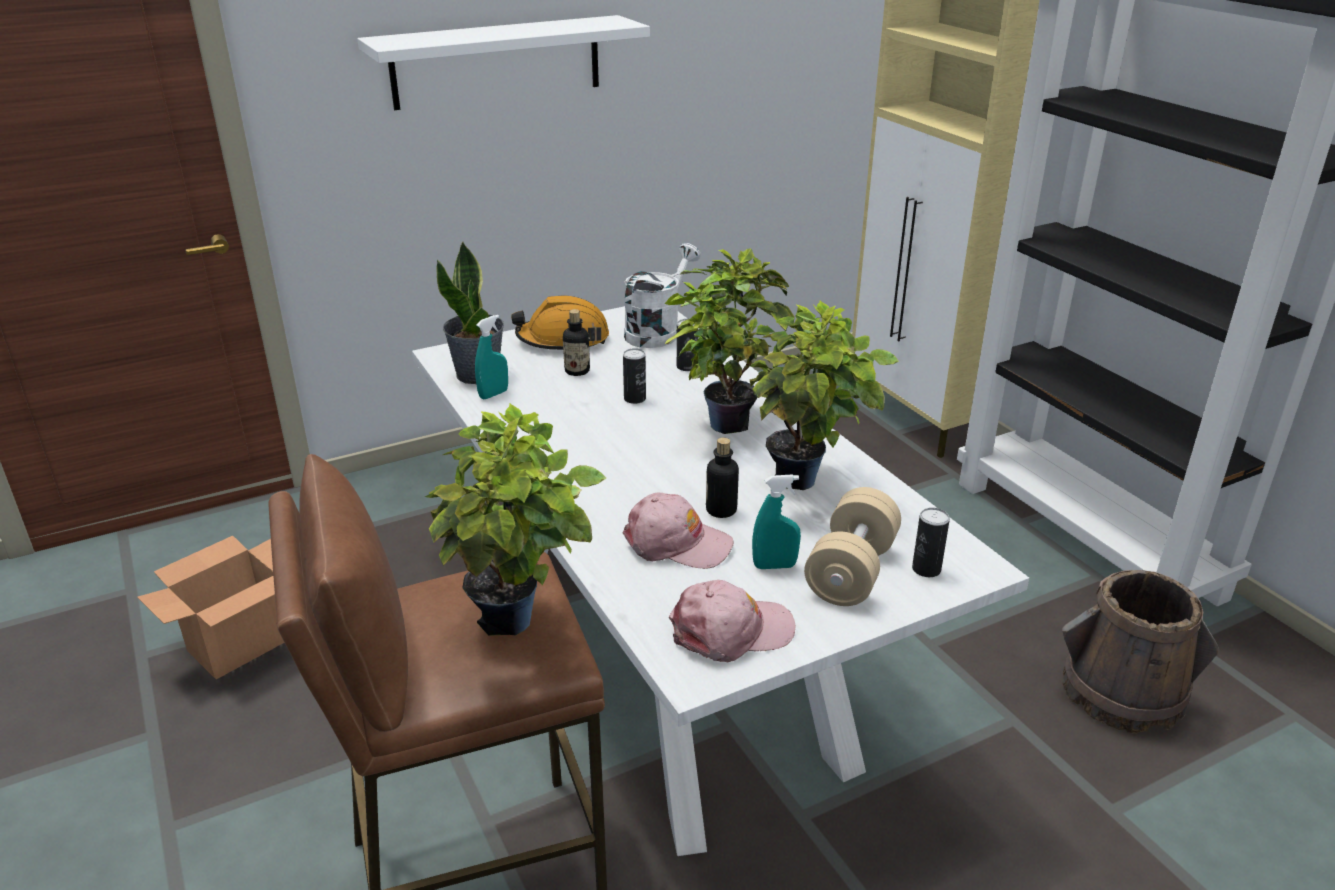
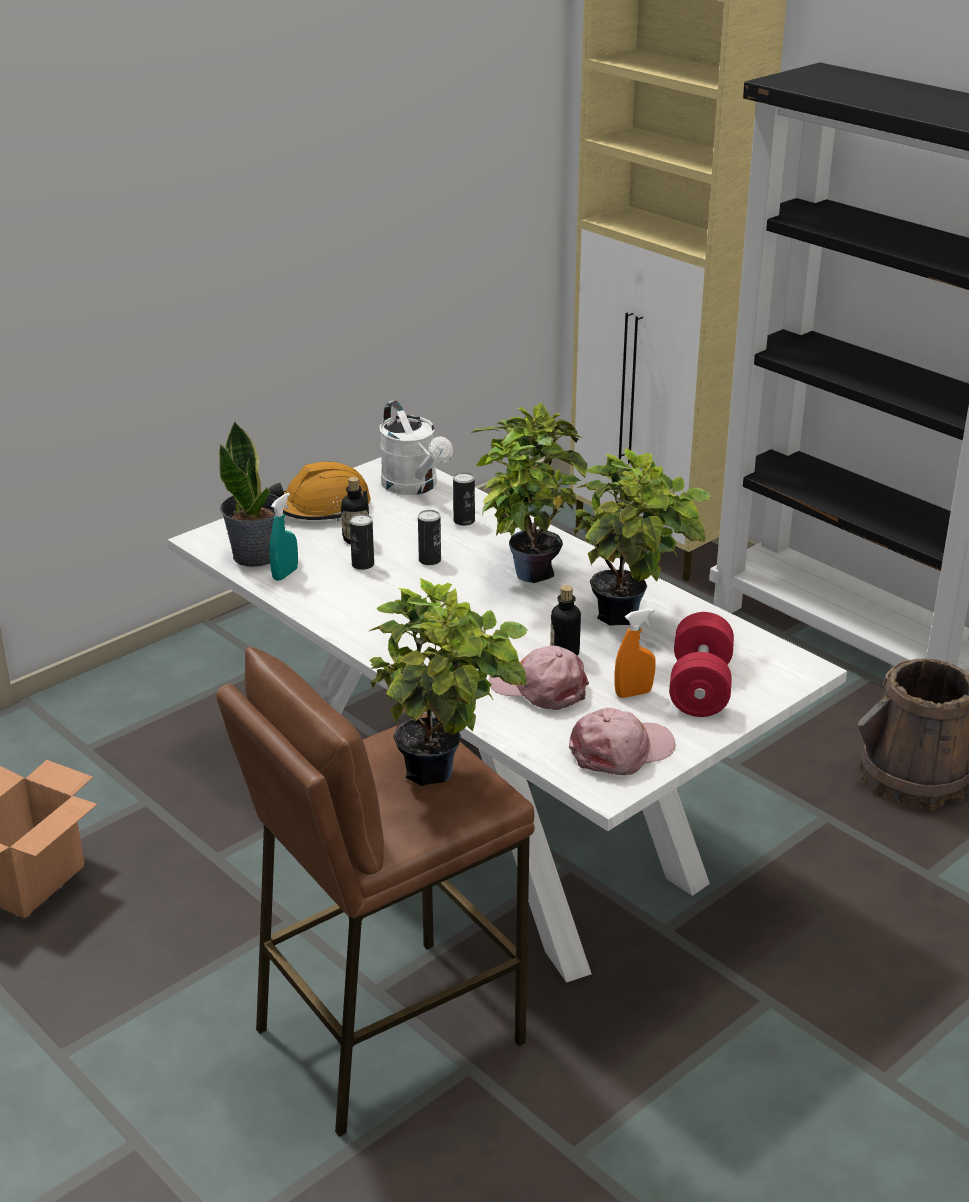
camera: 15 degrees left, 0 degrees up
white shelf [357,15,650,110] -> none
pink cap [623,493,733,569] -> pink cap turned 150 degrees counterclockwise [489,645,589,710]
white watering can [624,243,700,348] -> white watering can turned 135 degrees clockwise [379,400,453,495]
turquoise spray bottle [752,474,801,569] -> orange spray bottle [615,608,656,698]
beige dumbbell [804,487,901,606] -> red dumbbell [669,612,734,717]
can [912,508,950,577] -> can moved to [350,514,374,570]

